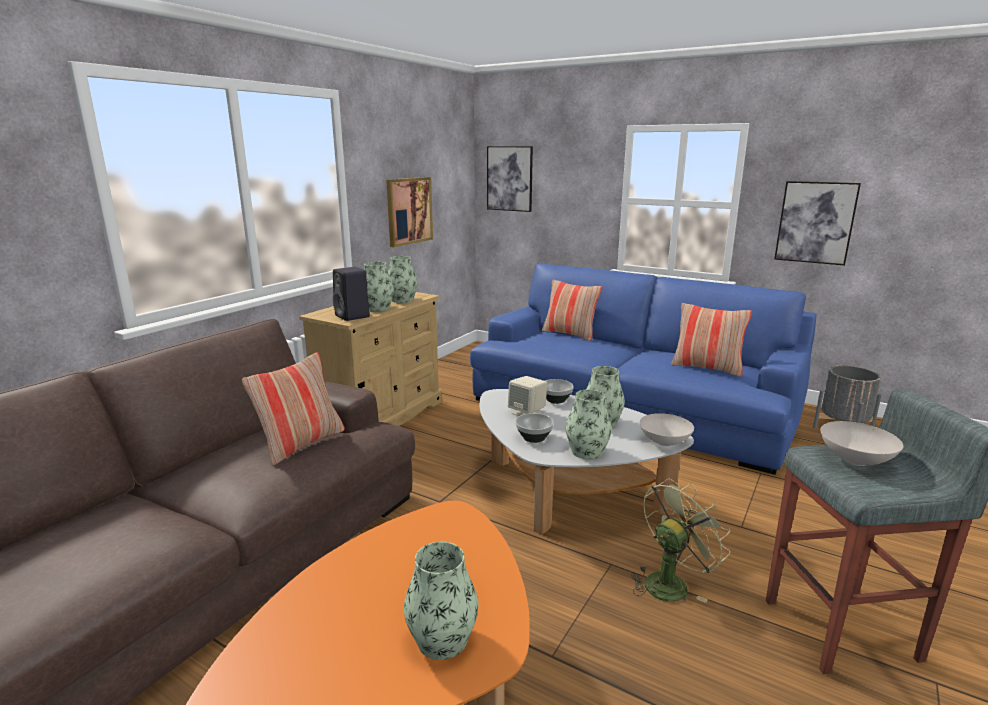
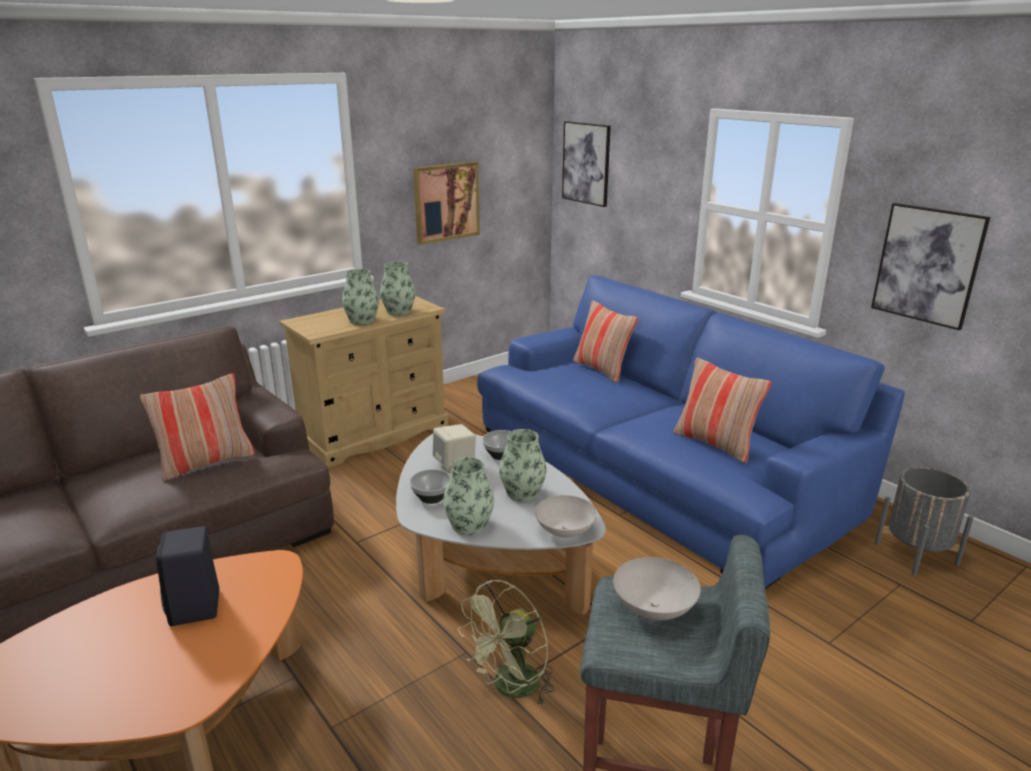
camera: 20 degrees right, 5 degrees up
black speaker [333,267,370,321] -> black speaker moved to [156,526,219,626]
vase [404,542,479,660] -> none
green fan [631,478,730,603] -> green fan turned 150 degrees clockwise [458,580,555,704]

